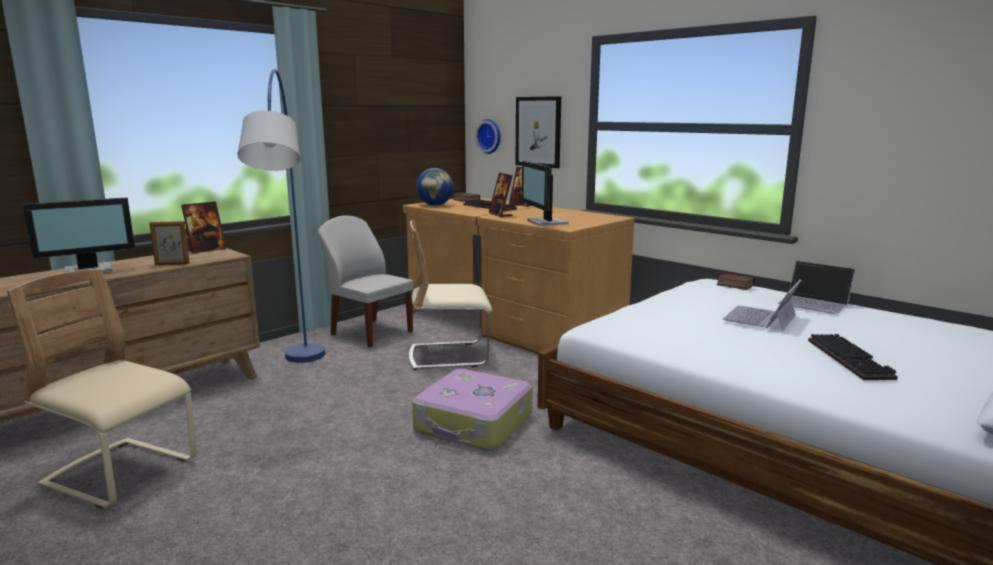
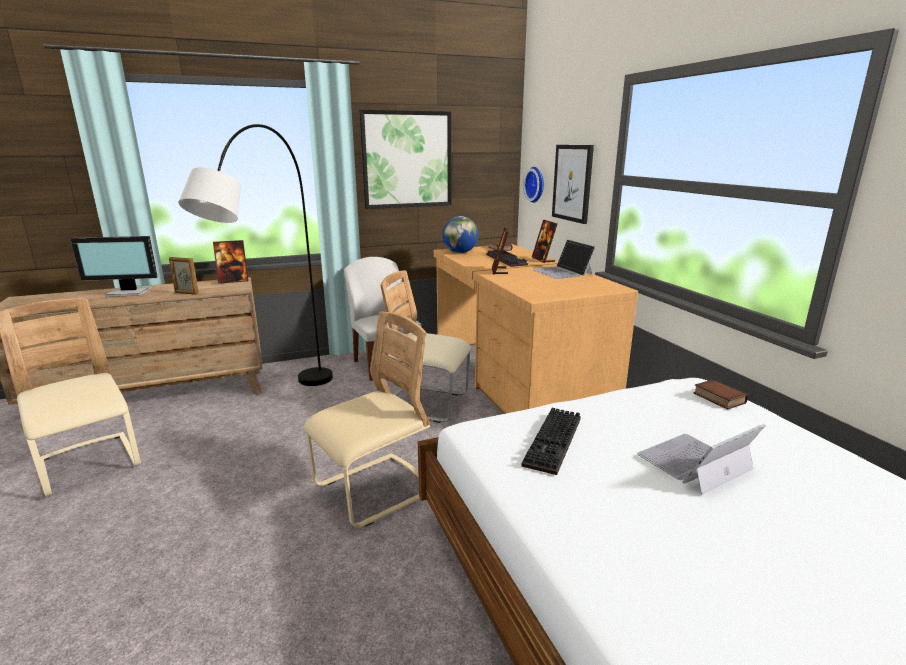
camera: 25 degrees right, 5 degrees up
blue floor lamp [237,69,325,363] -> grey floor lamp [178,124,333,386]
suitcase [412,369,532,450] -> beige chair [303,311,430,528]
monitor [522,161,569,226] -> none
laptop [777,261,855,314] -> laptop moved to [532,239,596,279]
keyboard [808,334,898,380] -> keyboard moved to [521,408,581,475]
none -> picture [360,110,451,209]

